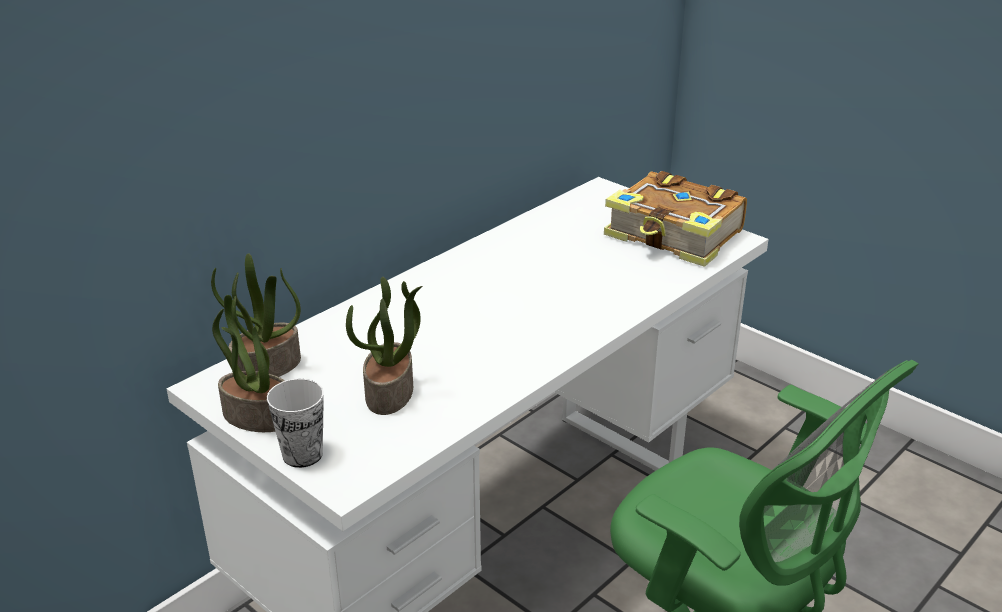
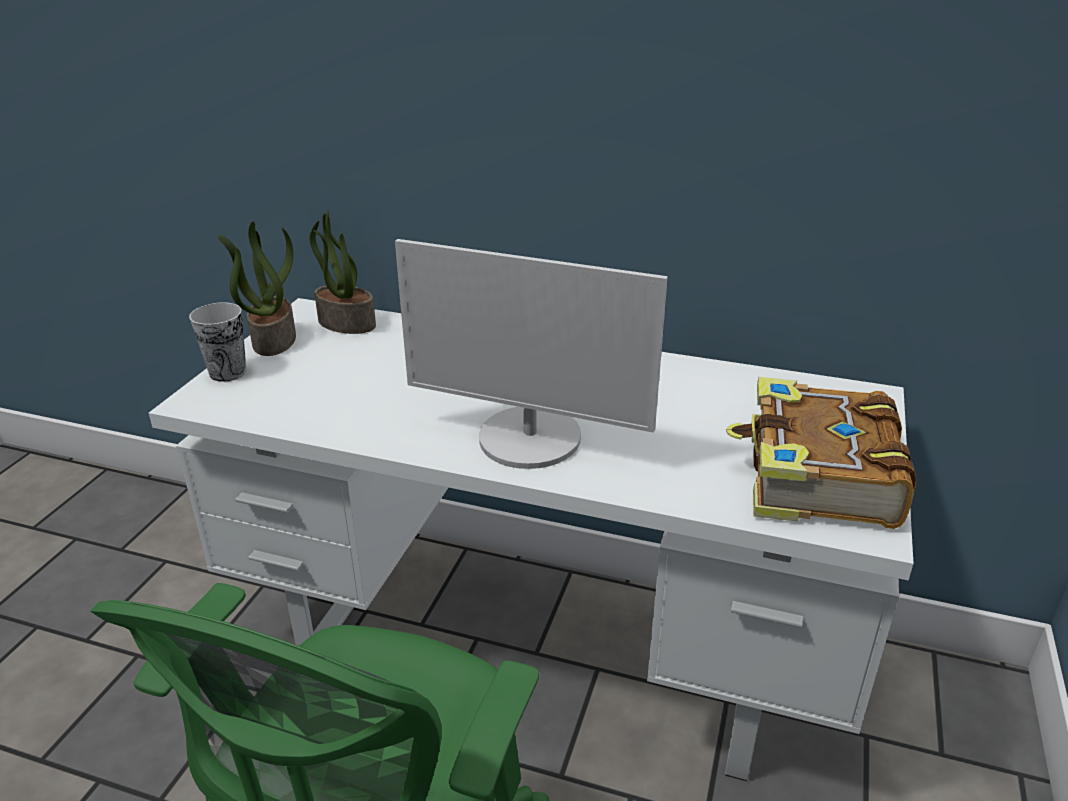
camera: 65 degrees right, 0 degrees up
potted plant [346,277,423,415] -> none
none -> monitor [395,239,668,469]

